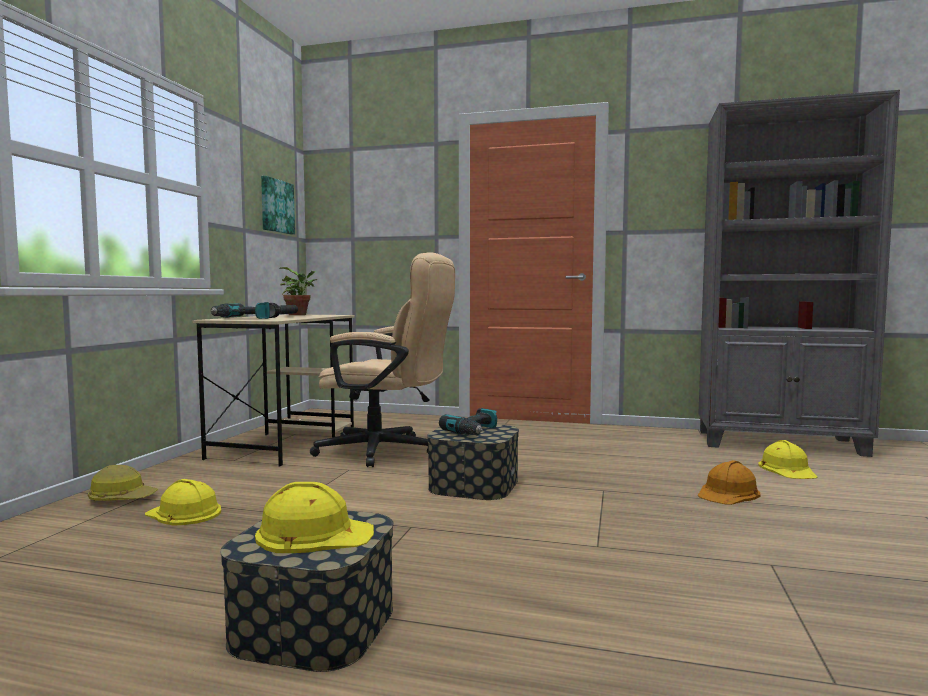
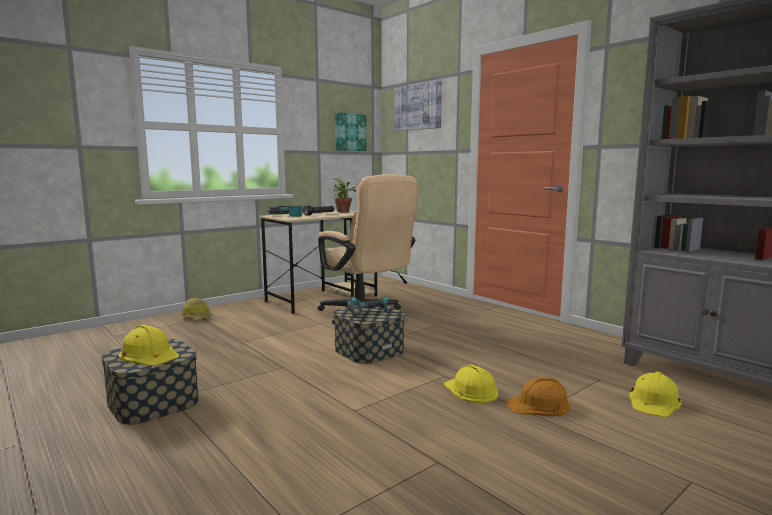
camera: 35 degrees right, 5 degrees up
yellow hard hat [145,479,221,526] -> yellow hard hat moved to [444,364,498,403]
none -> picture [394,80,442,131]

